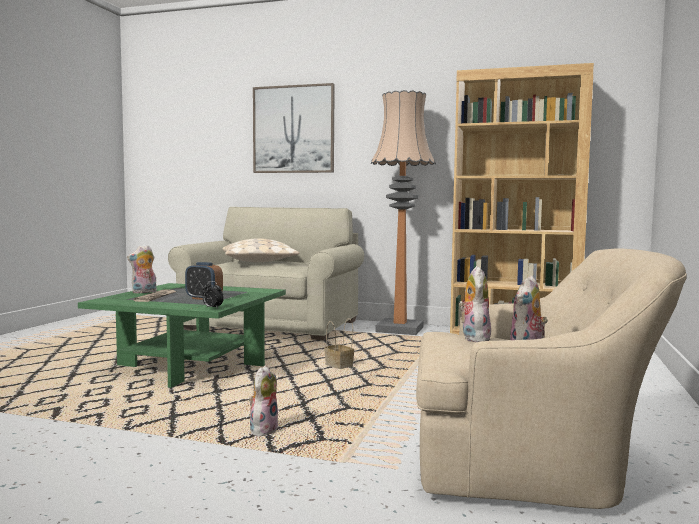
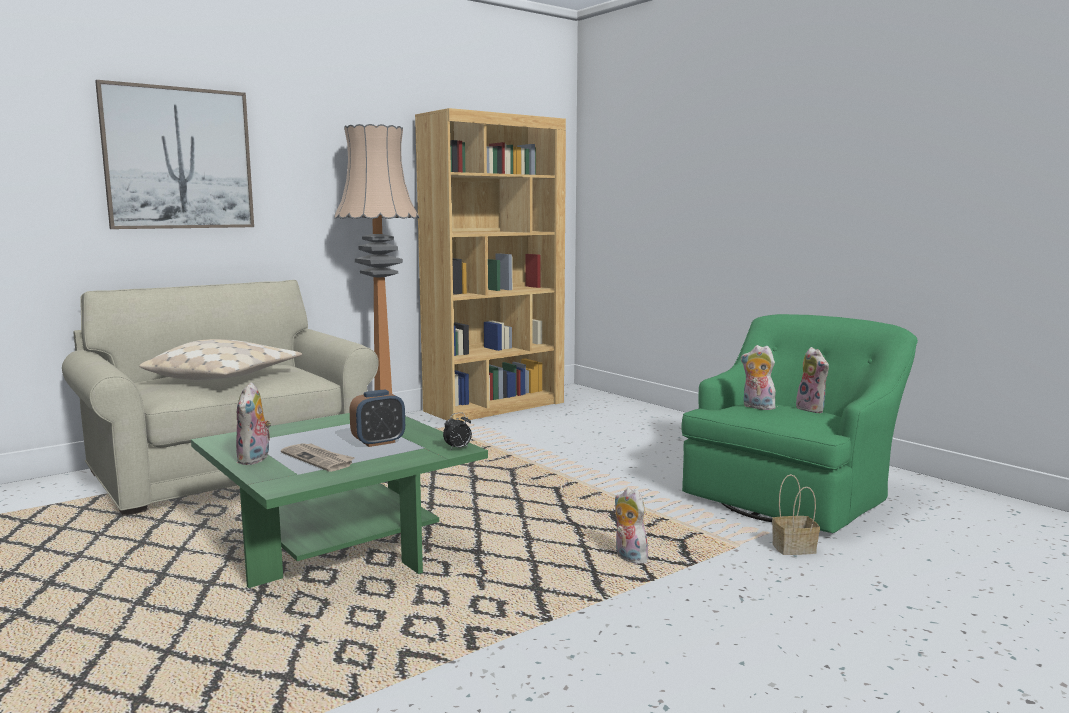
camera: 55 degrees left, 5 degrees up
basket [324,318,354,369] -> basket moved to [772,474,820,555]
beige armchair [416,248,687,509] -> green armchair [682,314,918,533]

